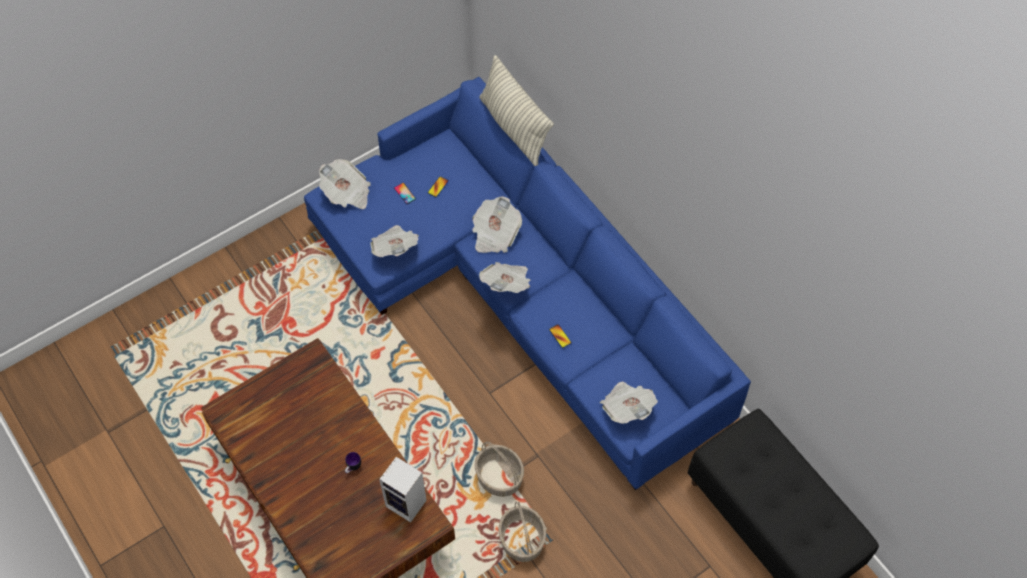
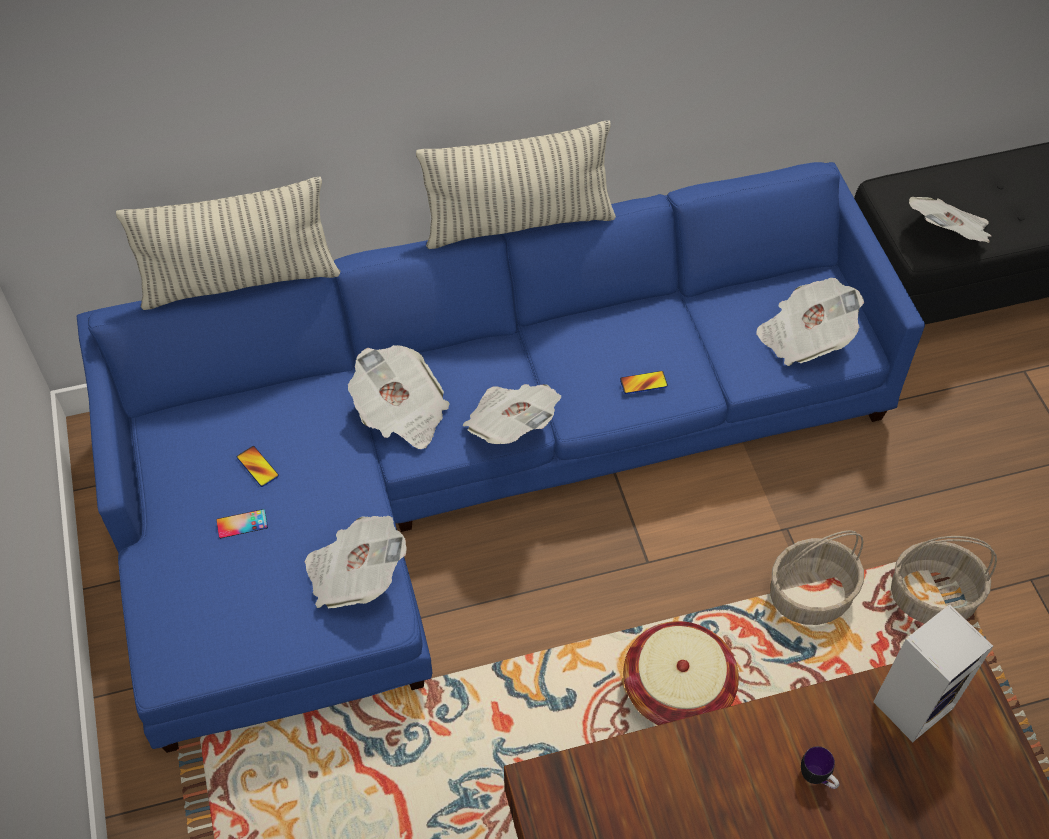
camera: 70 degrees left, 5 degrees down
newspaper [319,159,371,209] -> newspaper moved to [909,197,991,243]
none -> pillow [416,120,616,249]
none -> basket [623,621,739,725]

